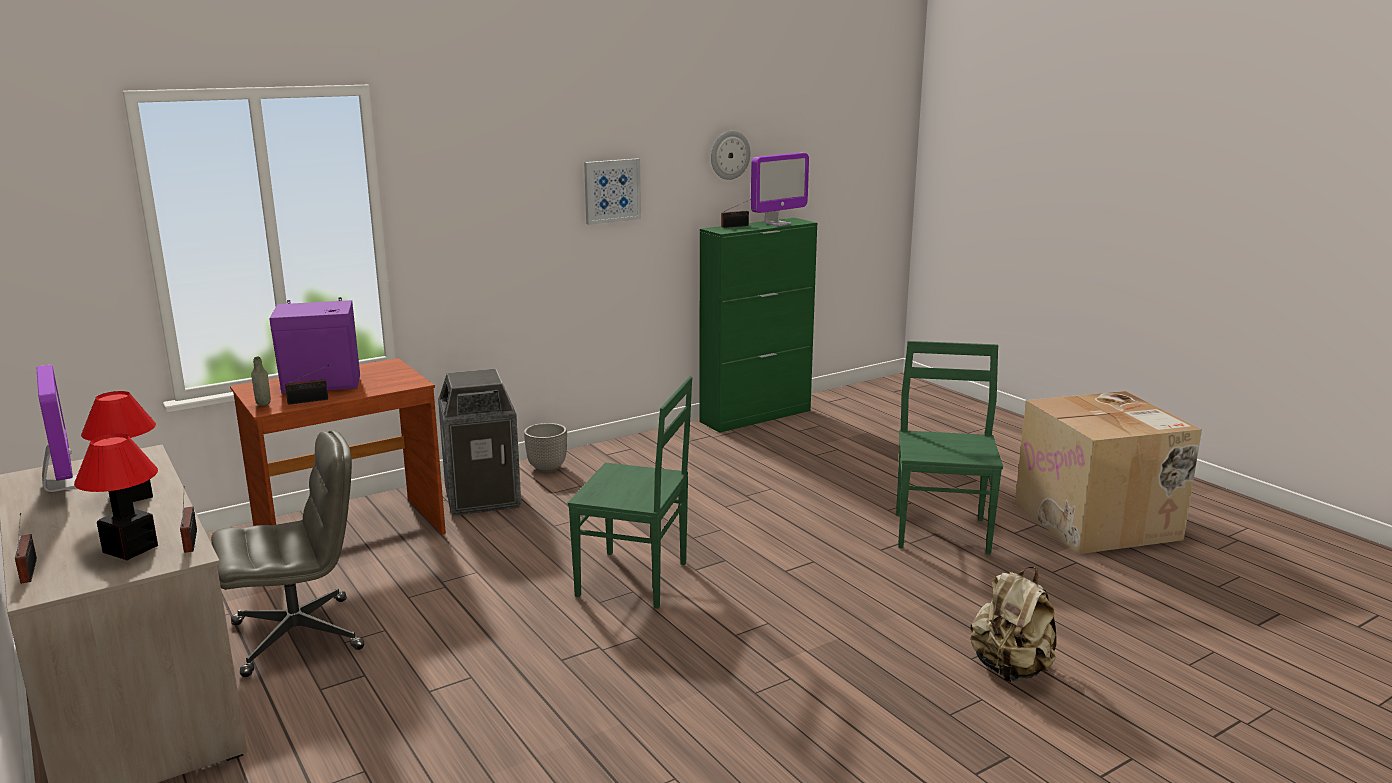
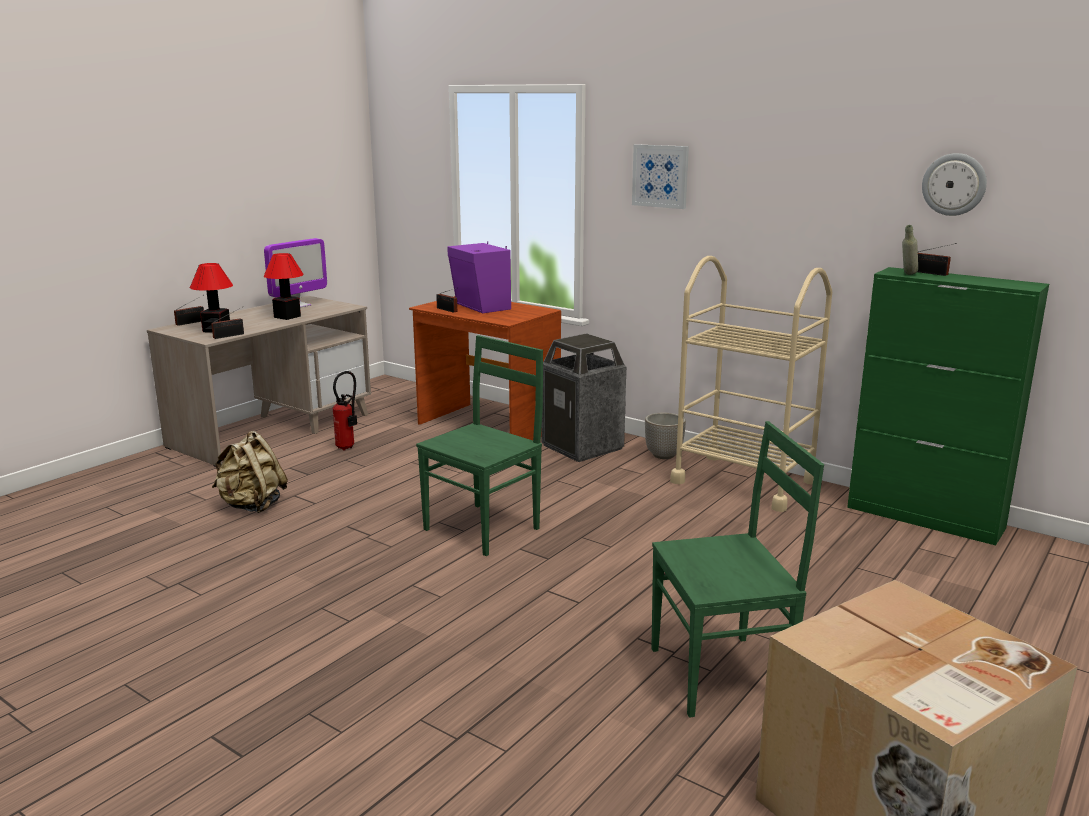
camera: 70 degrees right, 0 degrees up
grey office chair [211,430,364,677] -> fire extinguisher [333,371,357,450]
grey bottle [251,357,271,406] -> grey bottle moved to [902,225,918,275]
green chair [568,376,692,609] -> green chair turned 135 degrees counterclockwise [416,335,543,556]
picture [584,158,641,225] -> picture moved to [632,144,689,209]
monitor [751,153,809,226] -> none
beige backpack [970,567,1057,682] -> beige backpack moved to [212,431,288,513]
none -> beige cart [670,256,832,512]

